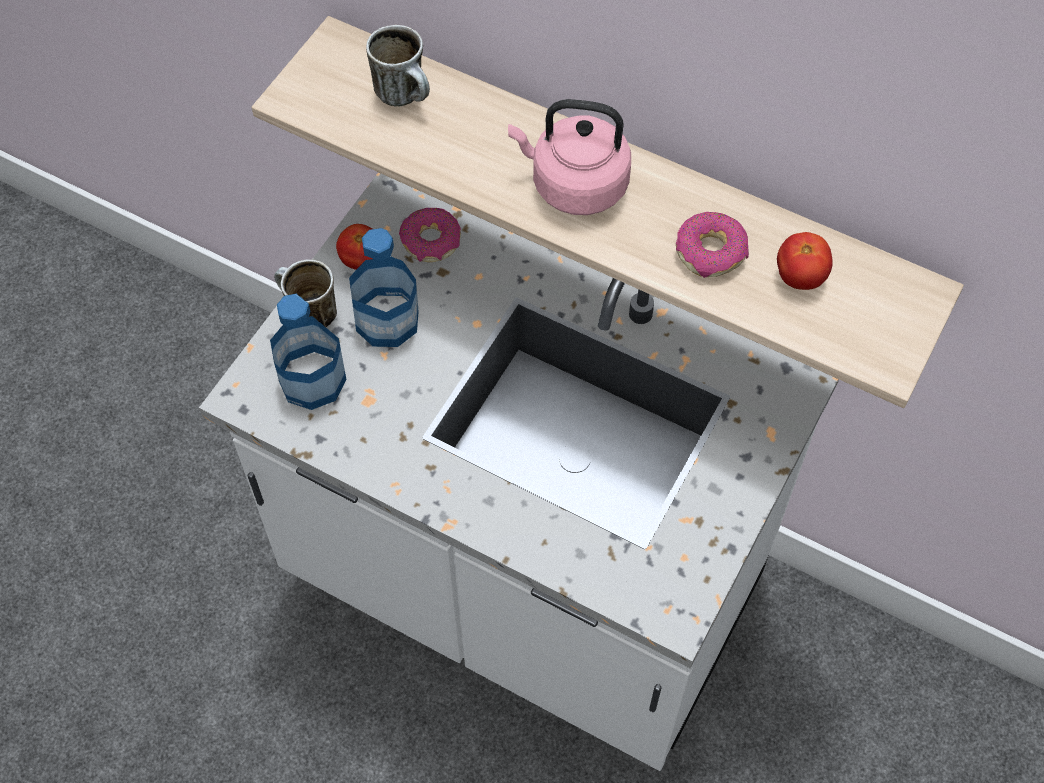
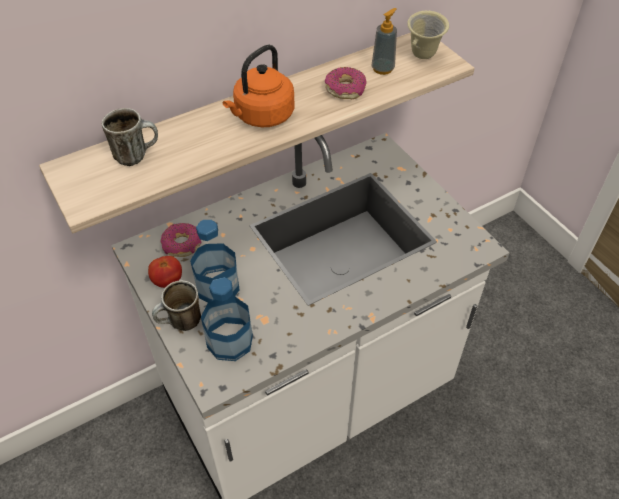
camera: 60 degrees left, 10 degrees down
pink kettle [508,99,631,215] -> orange kettle [223,45,295,127]
tomato [777,232,833,290] -> soap dispenser [371,8,397,75]
none -> beige mug [407,11,449,59]

